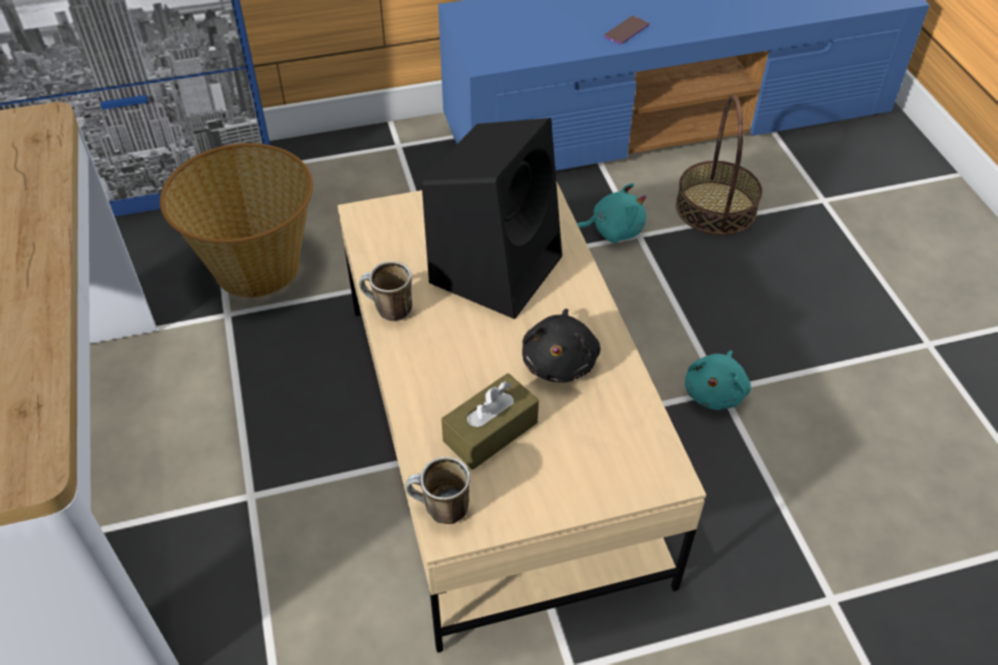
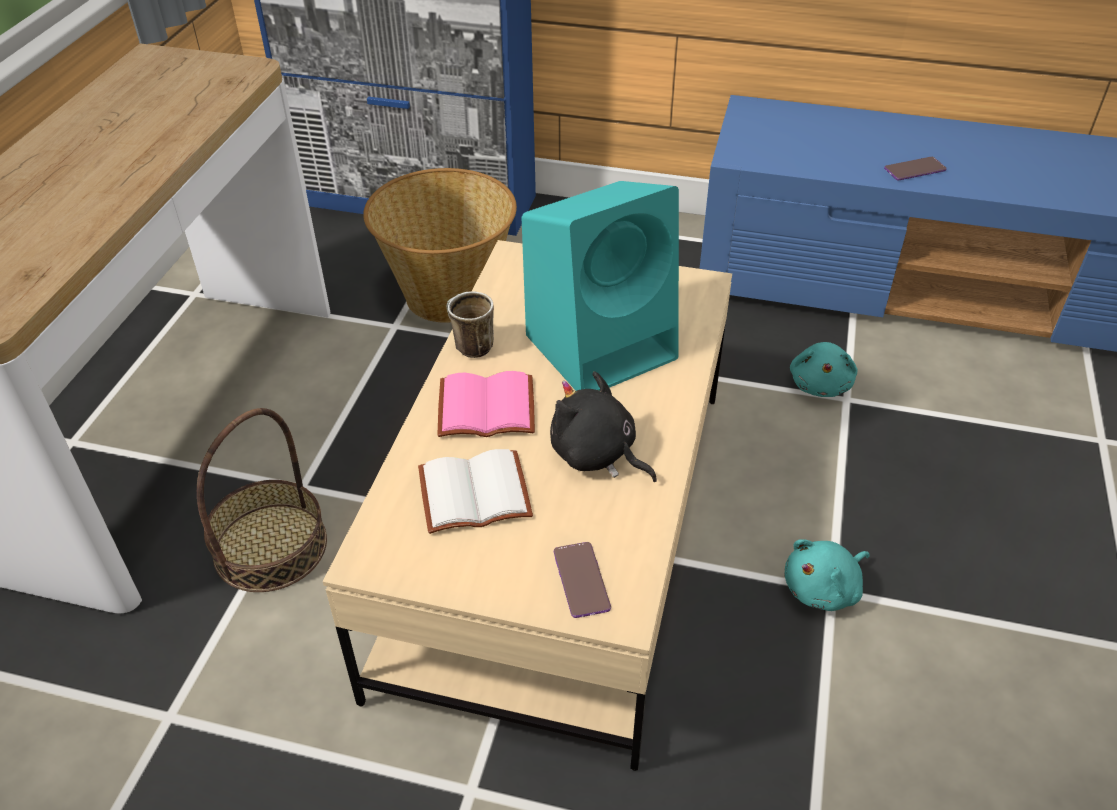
camera: 30 degrees right, 5 degrees down
mug [406,456,470,524] -> none
black speaker [422,118,562,319] -> turquoise speaker [522,181,679,391]
brown tissue box [441,373,539,470] -> white book [418,449,533,534]
black plush toy [522,309,600,383] -> black plush toy turned 90 degrees clockwise [550,371,657,482]
turquoise plush toy [577,183,647,243] -> turquoise plush toy turned 75 degrees clockwise [790,342,857,397]
basket [676,95,762,235] -> basket moved to [197,408,327,592]
none -> pink book [437,371,535,437]
none -> phone [554,542,611,618]

